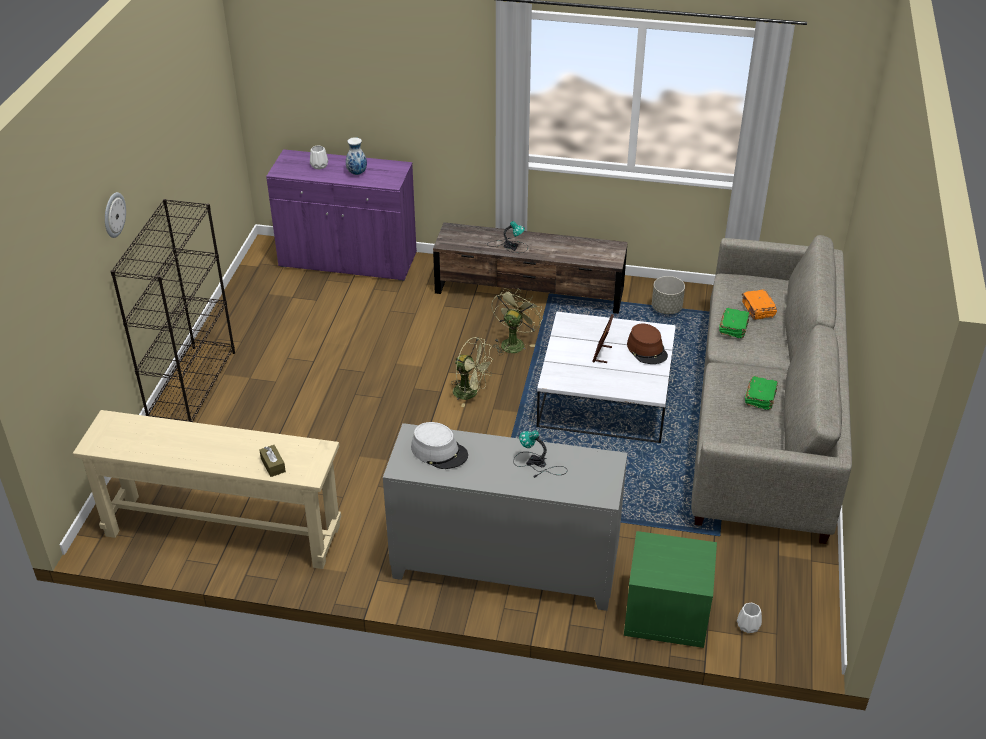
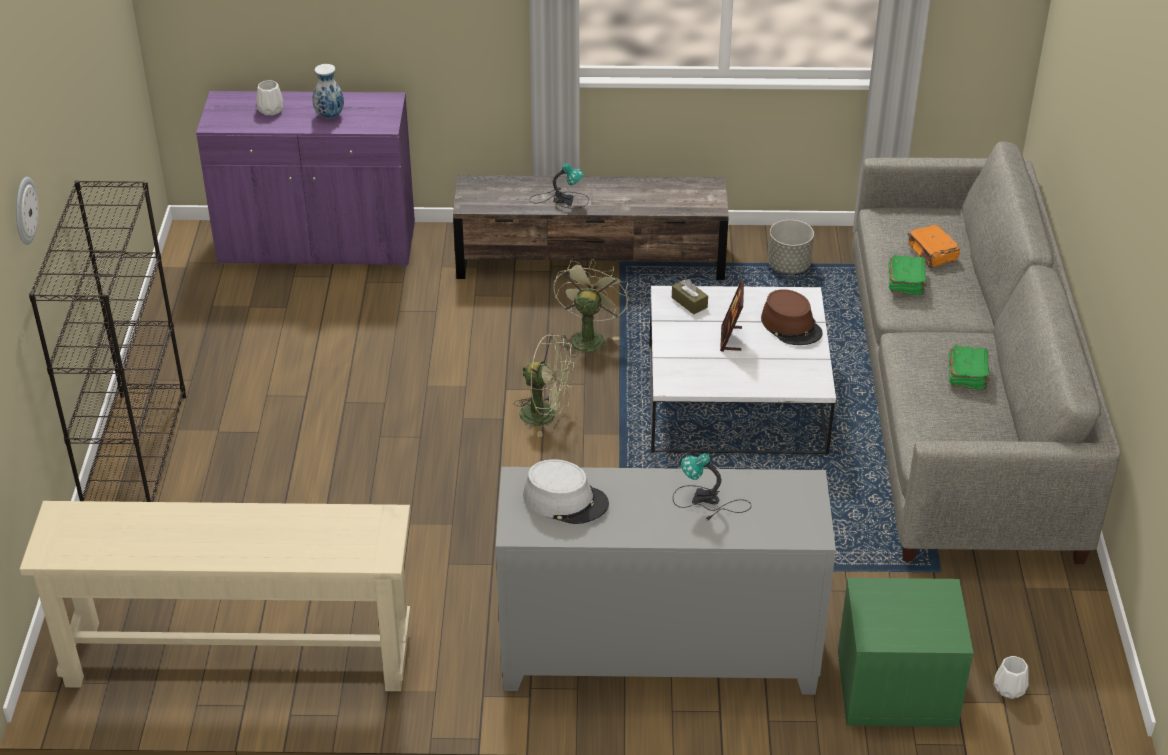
camera: 10 degrees left, 0 degrees up
brown tissue box [259,445,286,477] -> brown tissue box moved to [672,279,708,314]

